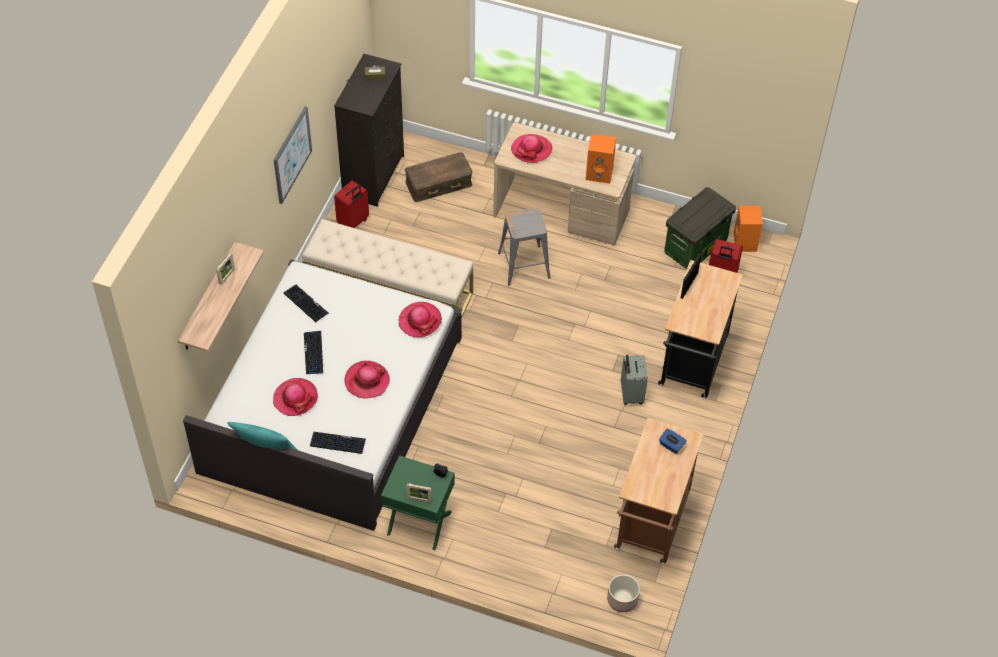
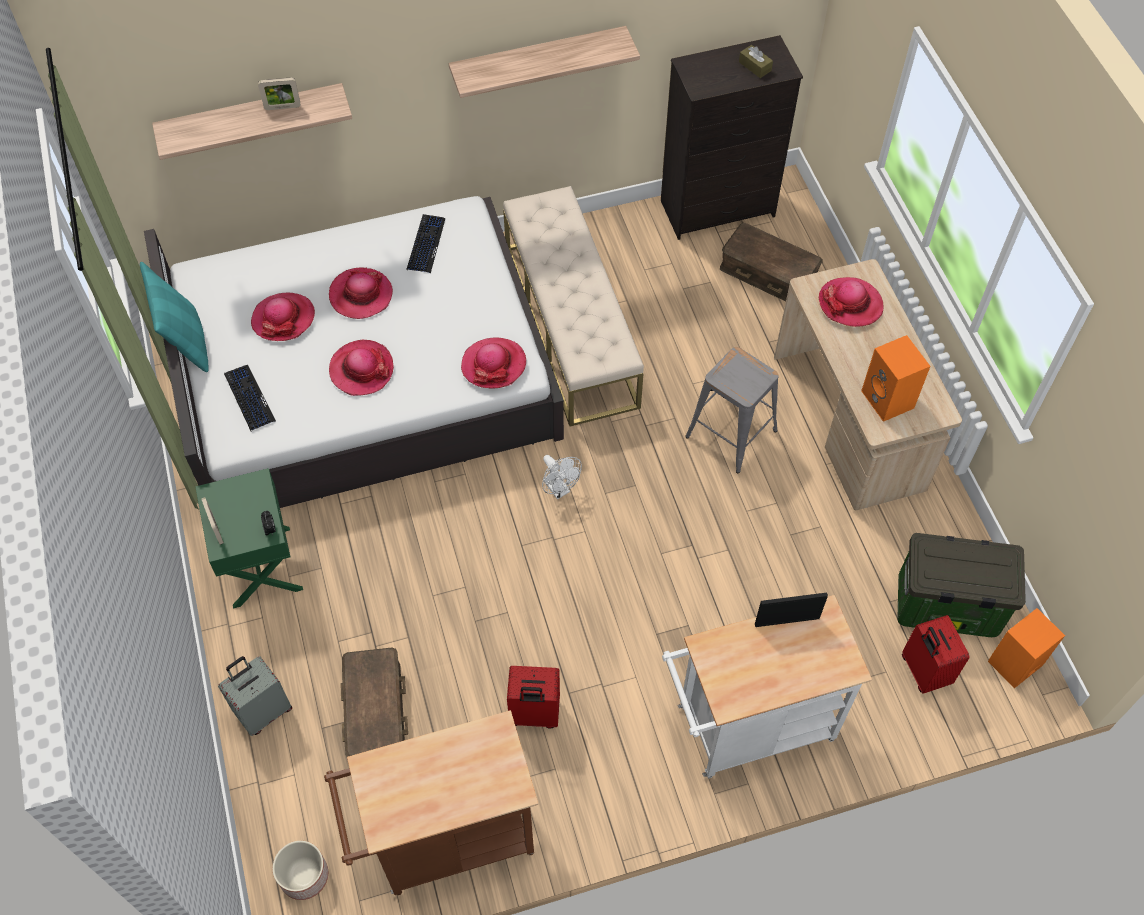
camera: 55 degrees right, 5 degrees up
picture [274,106,312,204] -> shelf [449,26,640,98]
keyboard [304,331,323,374] -> hat [329,267,393,319]
red suitcase [334,180,369,228] -> red suitcase moved to [507,666,560,728]
grey suitcase [621,355,648,405] -> grey suitcase moved to [218,656,292,736]
black cart [658,260,743,398] -> white cart [662,595,872,778]
blue tissue box [659,429,686,454] -> none
none -> brown storage box [340,648,408,757]
none -> white fan [542,455,582,499]

